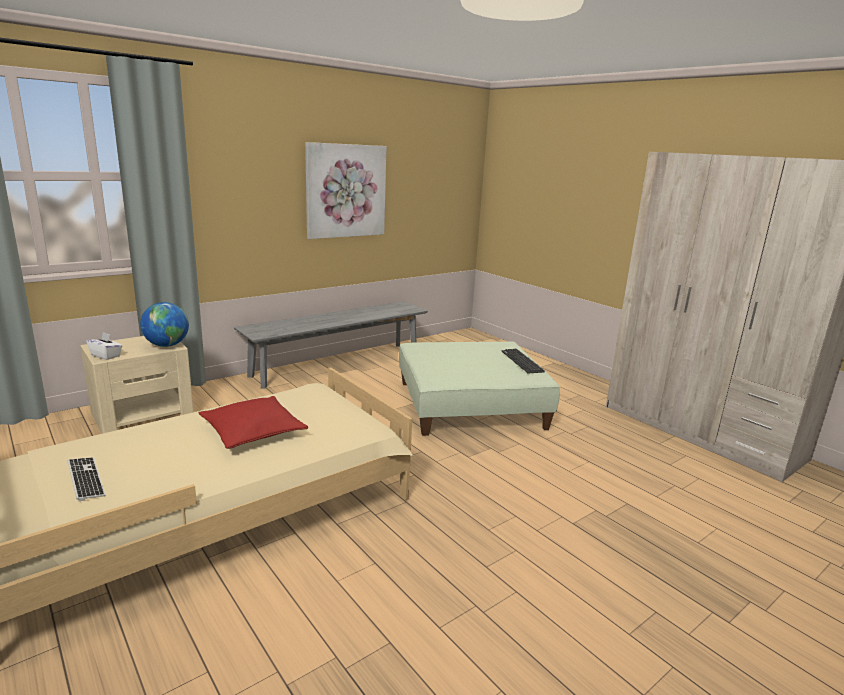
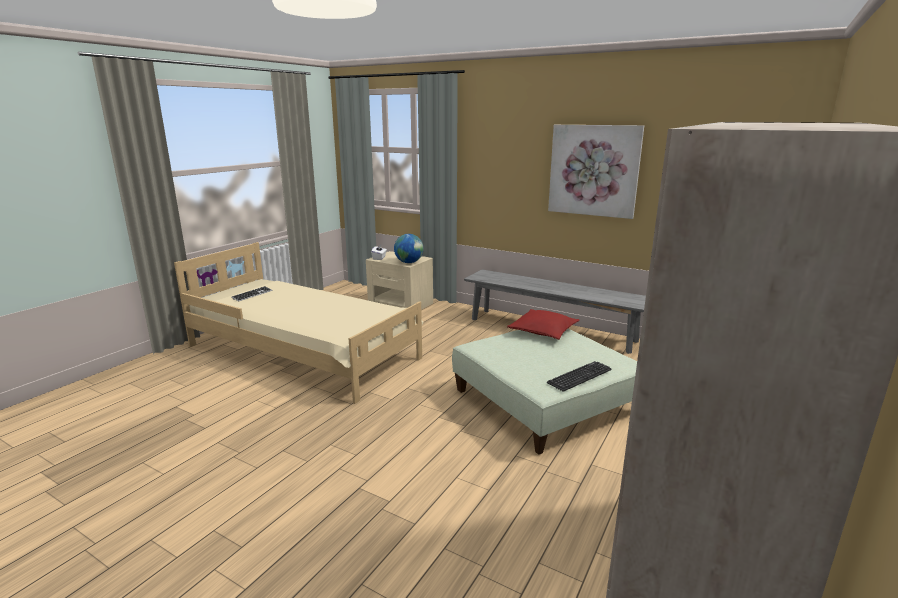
camera: 70 degrees right, 0 degrees up
red pillow [198,396,308,449] -> red pillow moved to [507,309,580,340]

